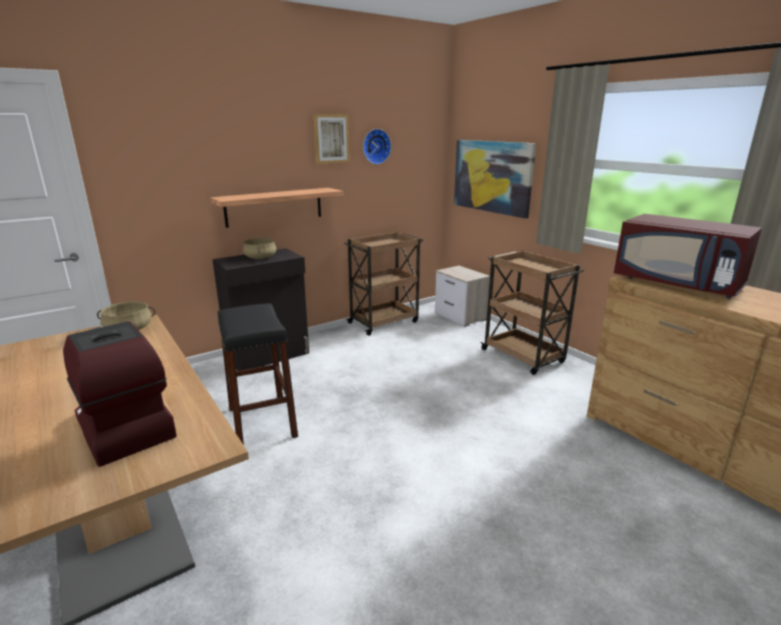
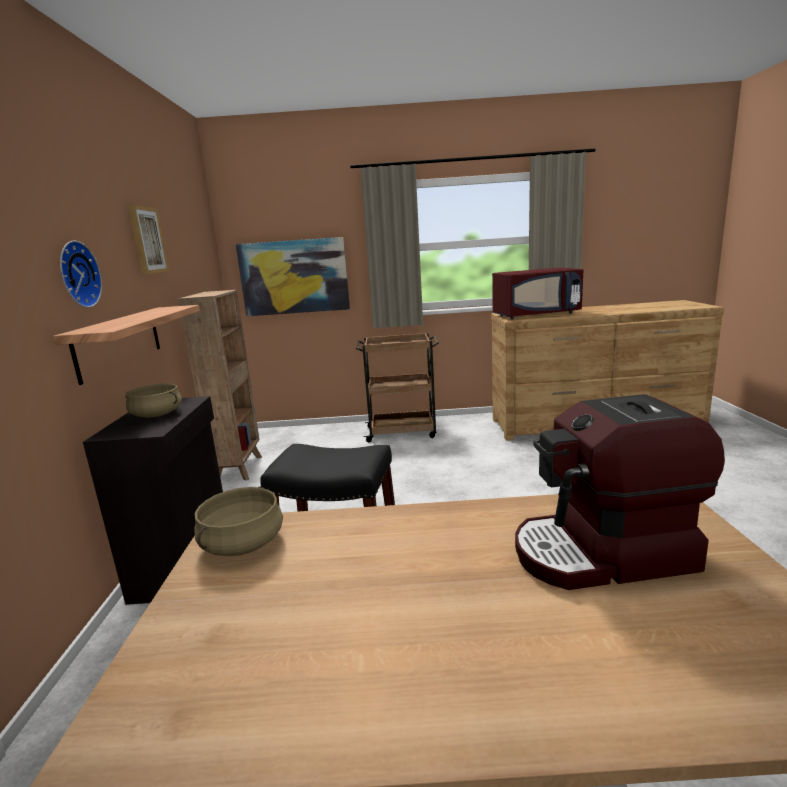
camera: 55 degrees left, 5 degrees down
brown cart [344,232,423,336] -> brown bookcase [178,290,262,480]
wall clock [363,129,391,164] -> wall clock moved to [60,241,102,308]
nightstand [435,266,490,327] -> none

